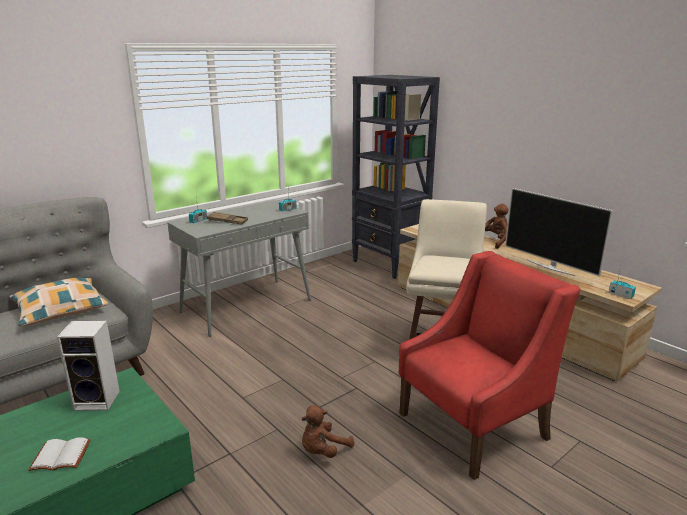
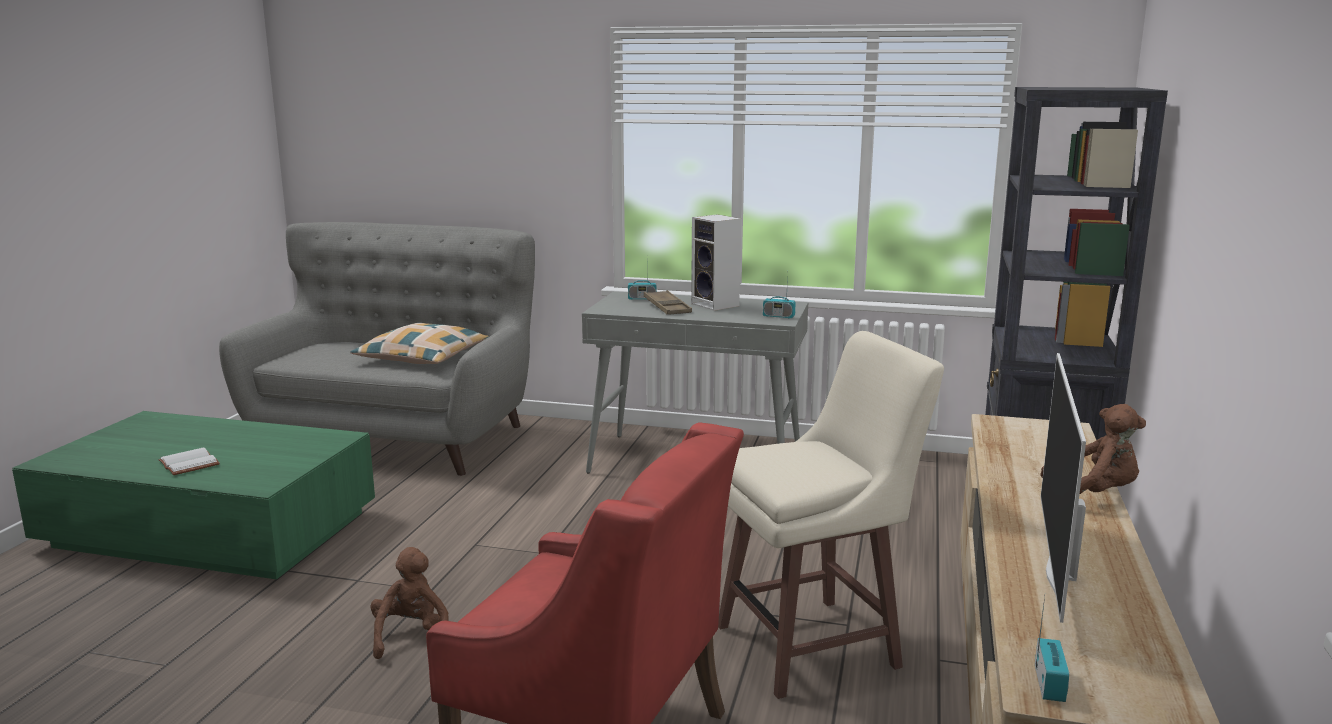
camera: 55 degrees right, 5 degrees down
speaker [57,321,120,411] -> speaker moved to [691,214,741,311]
brown plush toy [302,405,354,458] -> brown plush toy turned 75 degrees clockwise [370,547,449,659]

